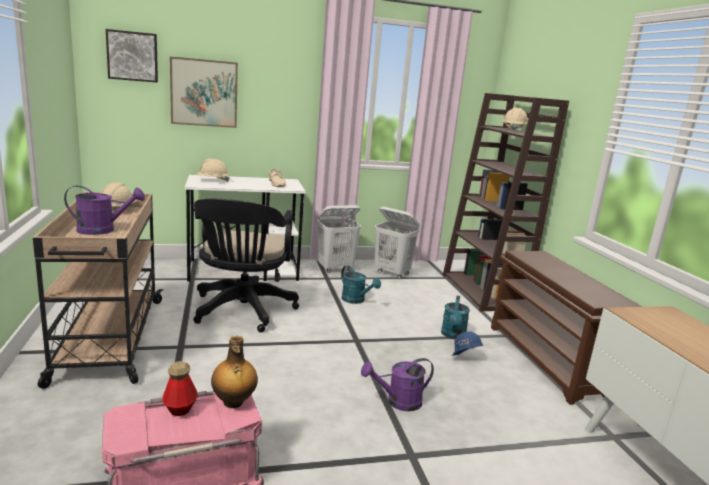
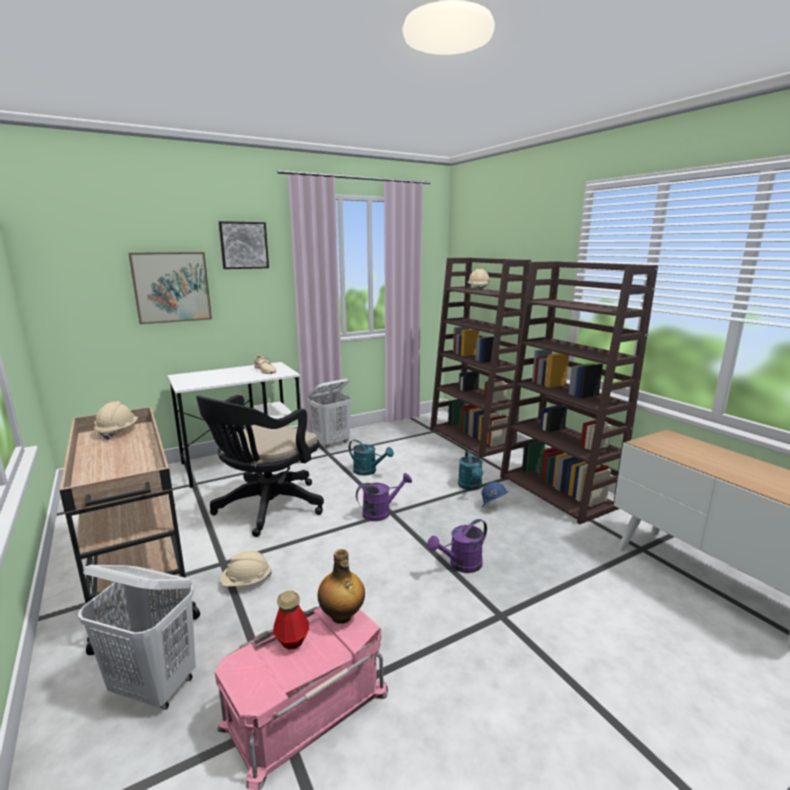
camera: 15 degrees left, 0 degrees up
purple watering can [64,186,145,235] -> purple watering can moved to [356,473,412,521]
picture [106,29,158,83] -> picture moved to [219,221,269,269]
black office chair [193,199,299,332] -> black office chair turned 45 degrees clockwise [196,395,324,537]
beige hard hat [196,159,230,182] -> beige hard hat moved to [220,550,272,587]
white laundry basket [374,207,420,279] -> white laundry basket moved to [78,565,196,710]
brown shoe rack [491,251,642,405] -> brown bookcase [500,261,658,524]

